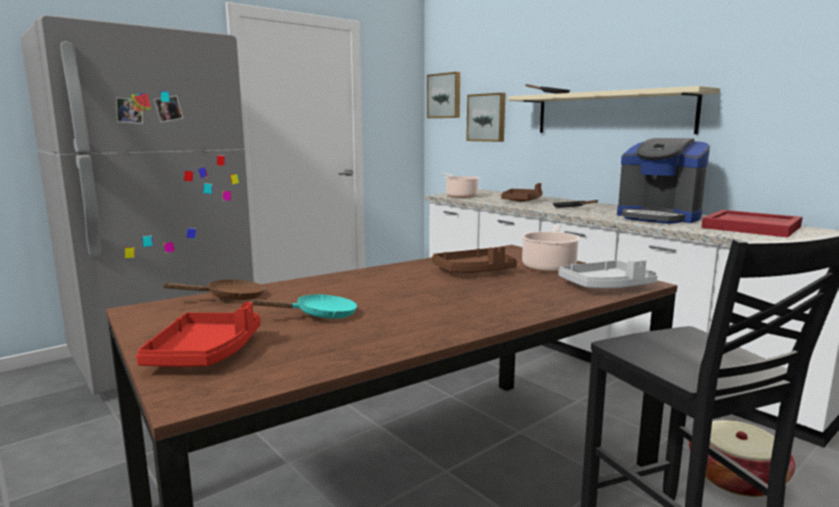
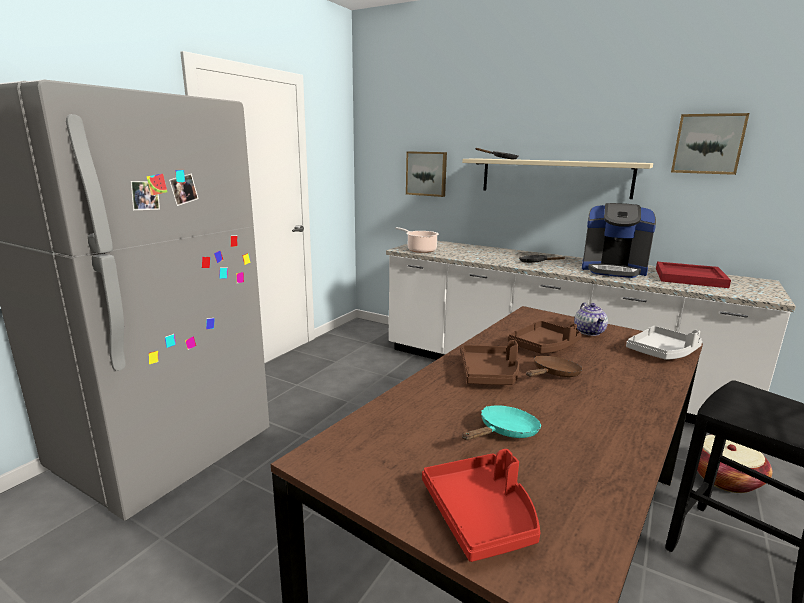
camera: 20 degrees left, 5 degrees up
brown frying pan [161,279,265,300] -> brown frying pan moved to [526,356,583,377]
picture [427,72,460,118] -> picture moved to [671,113,749,175]
brown tray [501,183,542,202] -> brown tray moved to [461,340,519,385]
cooking pot [521,223,581,272] -> teapot [574,302,608,336]

